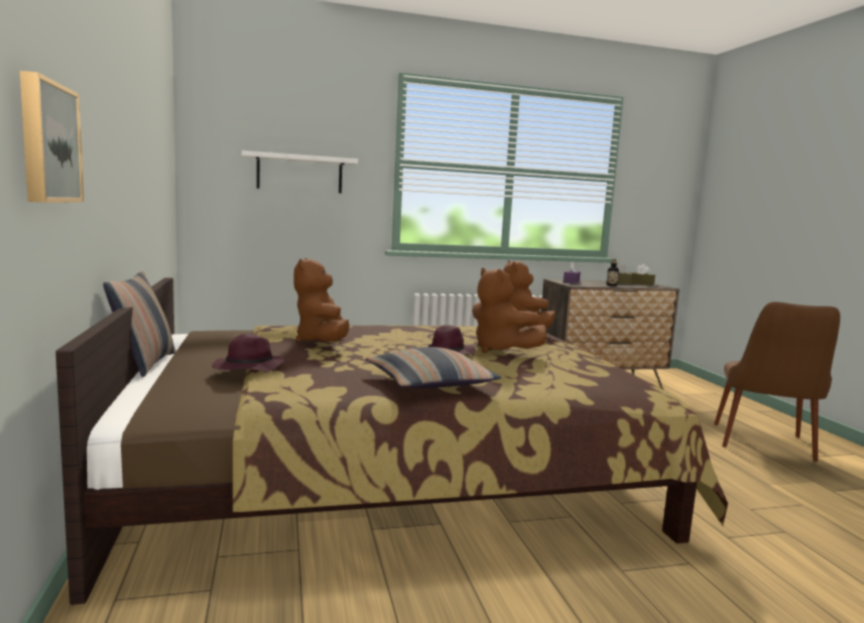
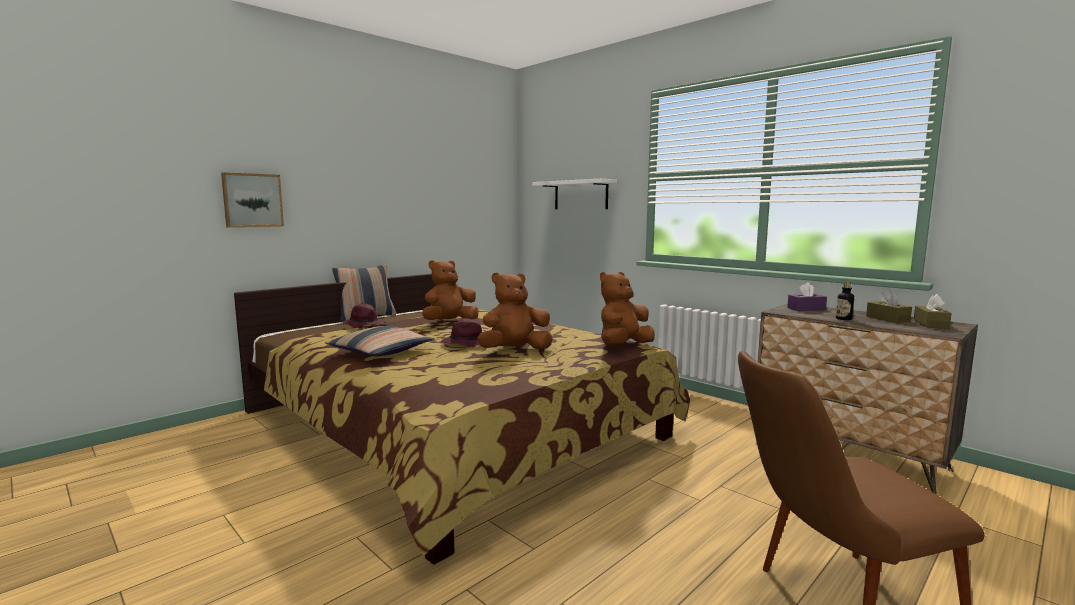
camera: 60 degrees right, 0 degrees up
brown plush toy [472,268,547,353] -> brown plush toy turned 45 degrees clockwise [477,272,553,349]

